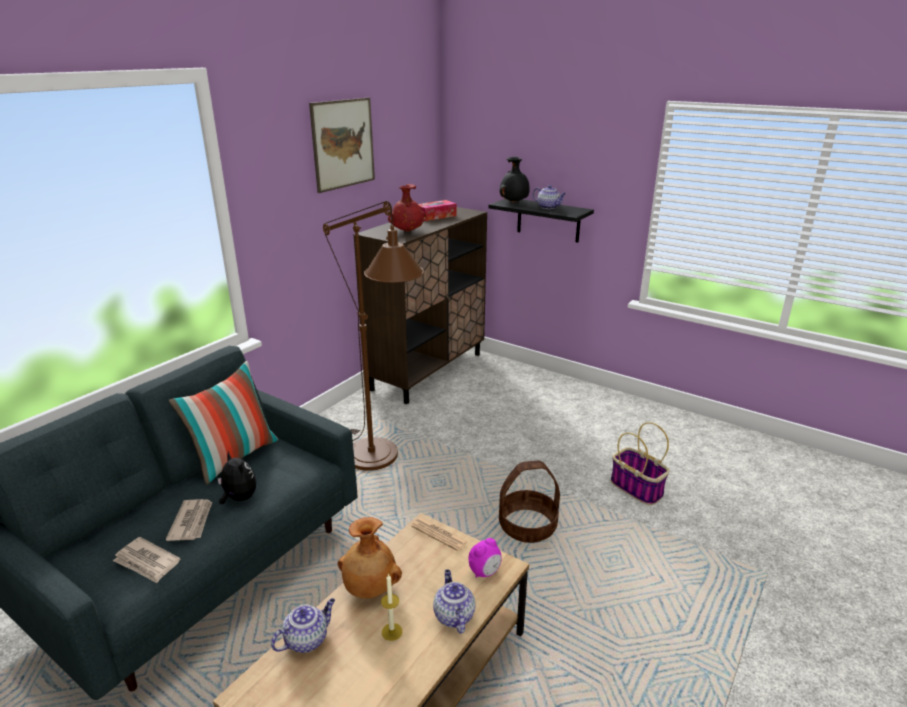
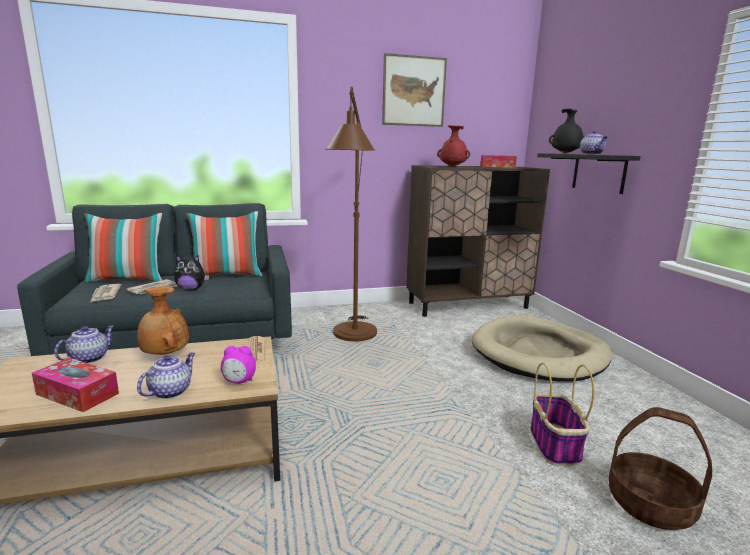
camera: 40 degrees right, 10 degrees down
plush toy [217,451,256,504] -> plush toy turned 90 degrees clockwise [174,255,209,291]
teapot [271,598,335,653] -> teapot turned 60 degrees counterclockwise [54,325,114,363]
candle [381,574,402,641] -> none
basket [499,461,560,543] -> basket moved to [609,407,712,530]
none -> tissue box [32,358,119,412]
none -> pillow [84,213,162,283]
none -> beige dog bed [472,315,612,382]

